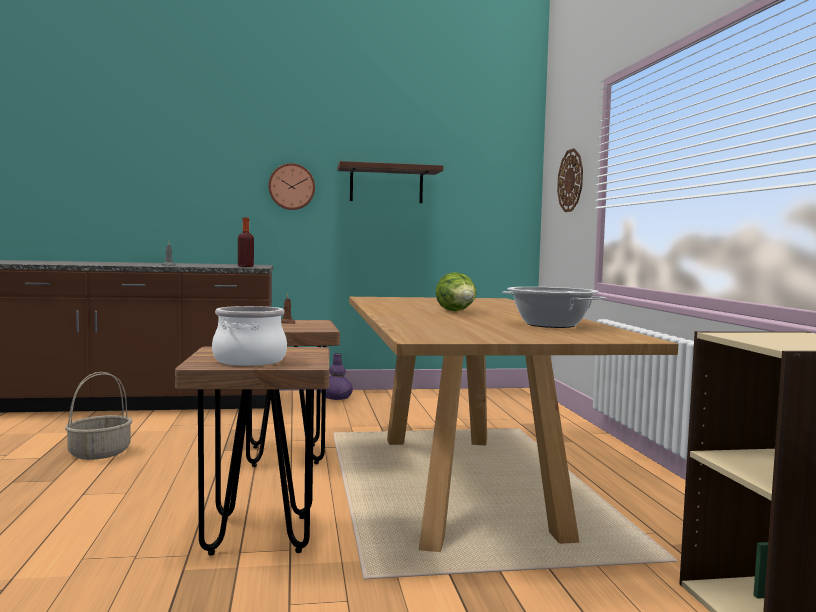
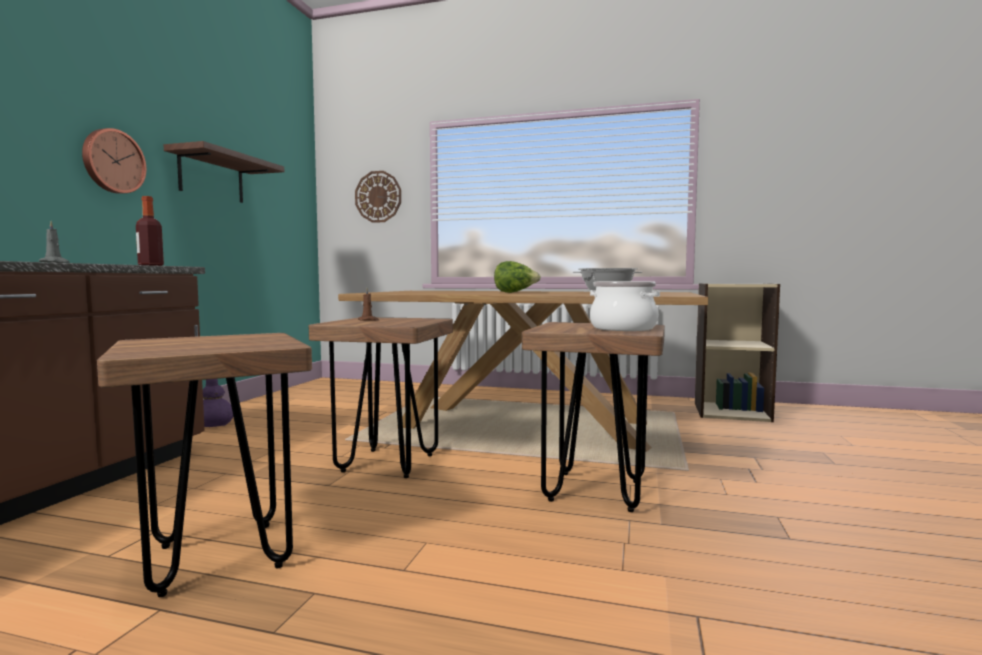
camera: 65 degrees left, 0 degrees up
basket [65,372,132,460] -> brown stool [97,333,312,597]

